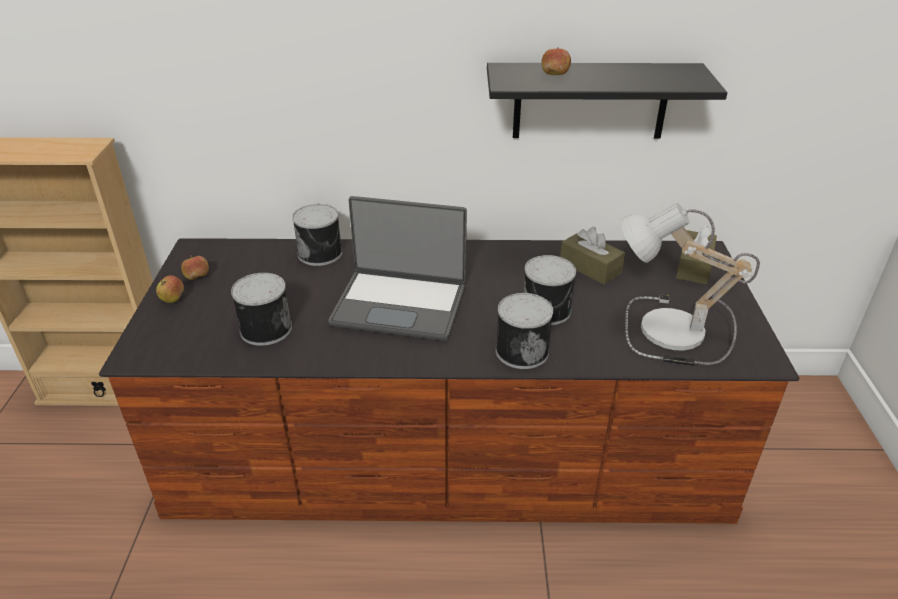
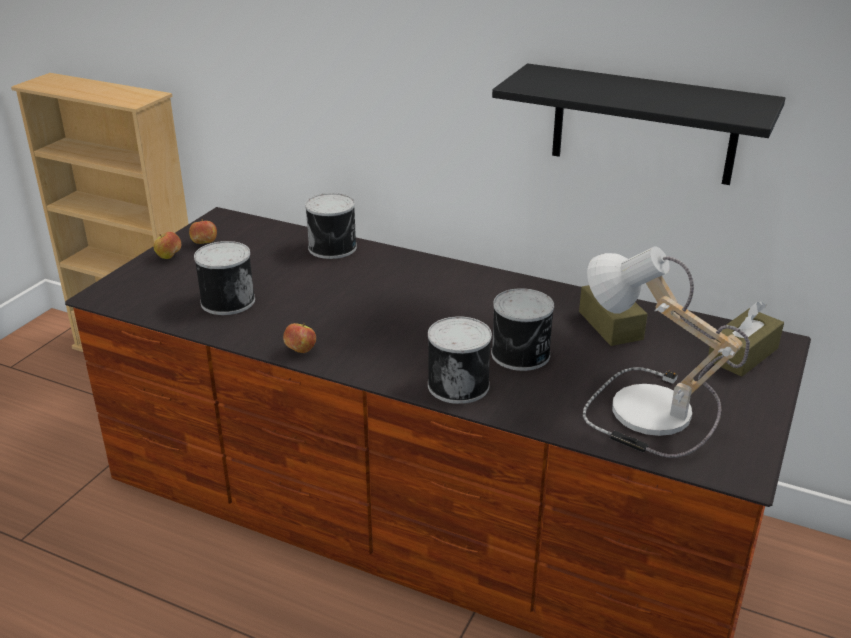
camera: 25 degrees right, 5 degrees down
laptop [328,196,467,341] -> none
apple [541,47,571,75] -> apple moved to [283,323,316,353]

